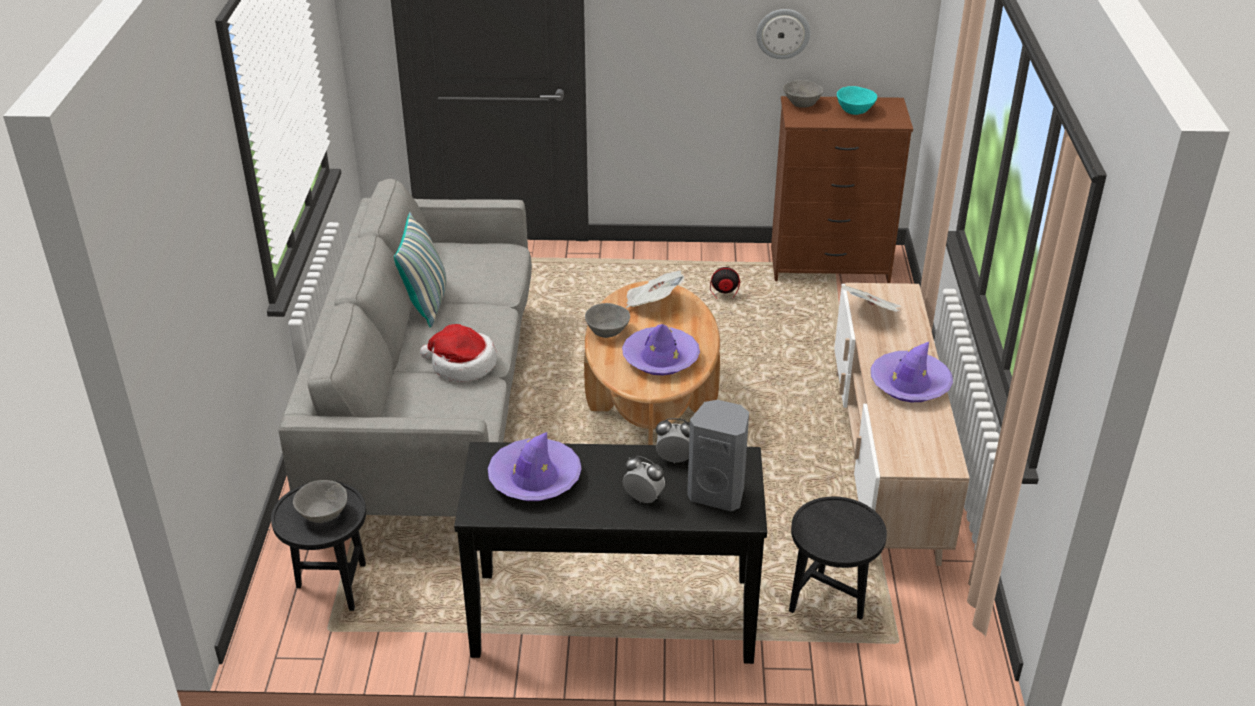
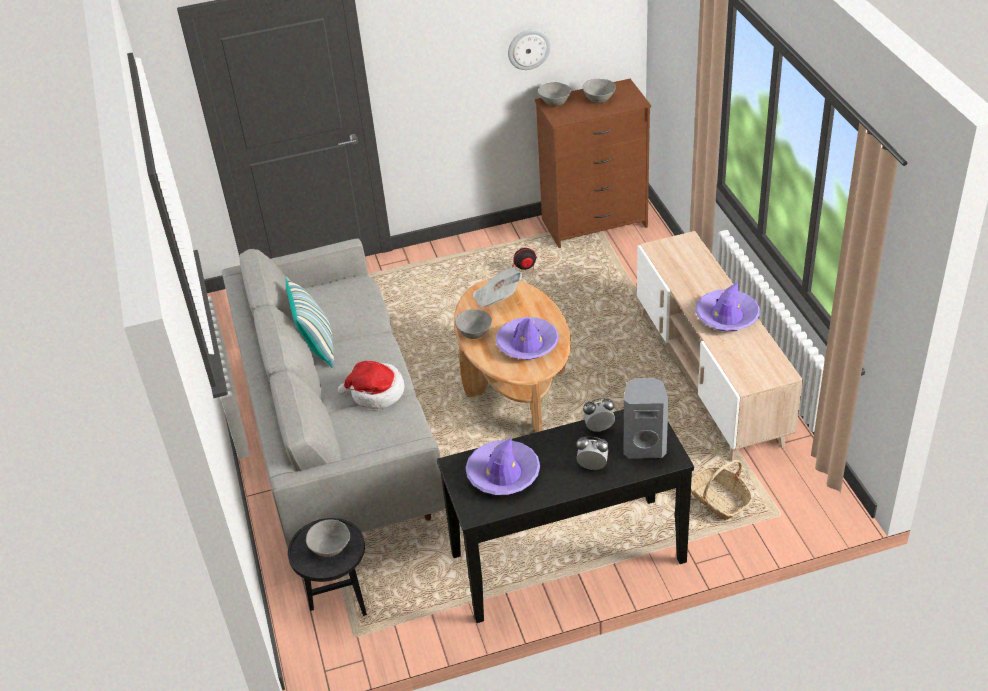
camera: 15 degrees left, 5 degrees up
black side table [789,497,887,620] -> basket [691,460,753,520]
turquoise bowl [837,86,877,115] -> grey bowl [583,79,616,103]
newspaper [841,285,901,313] -> none

